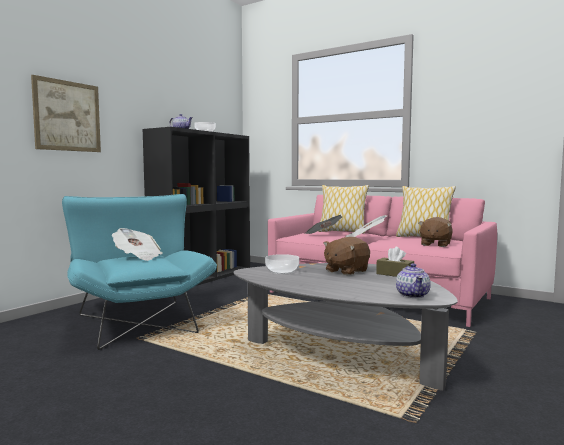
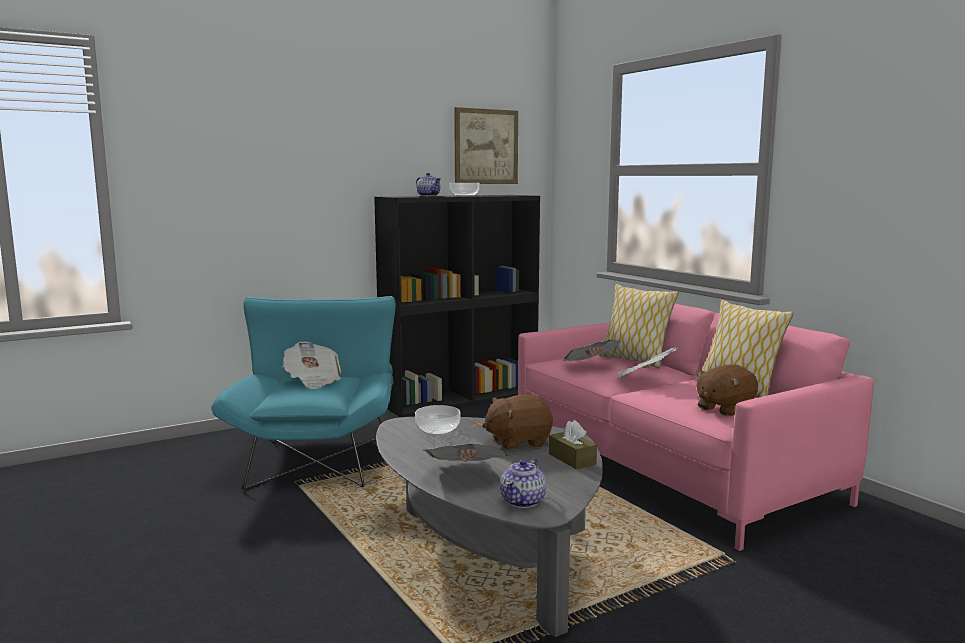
camera: 25 degrees right, 5 degrees up
picture [31,75,101,152] -> picture moved to [454,107,518,184]
none -> newspaper [424,444,508,462]

